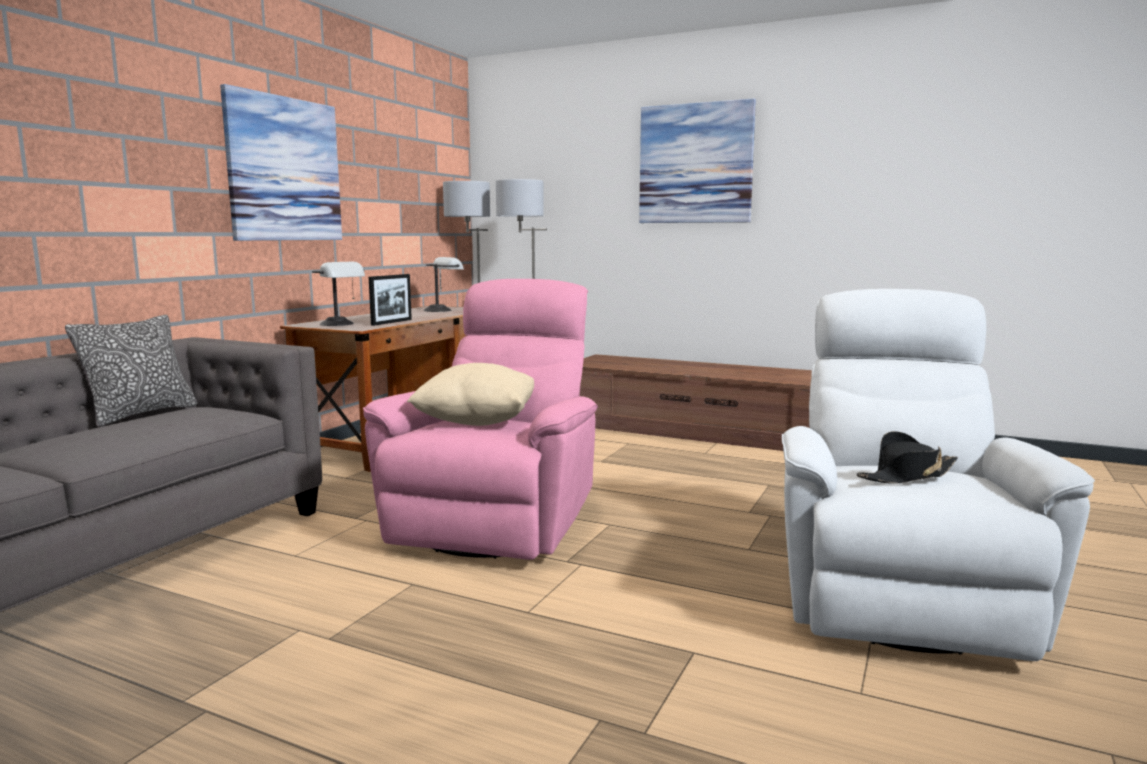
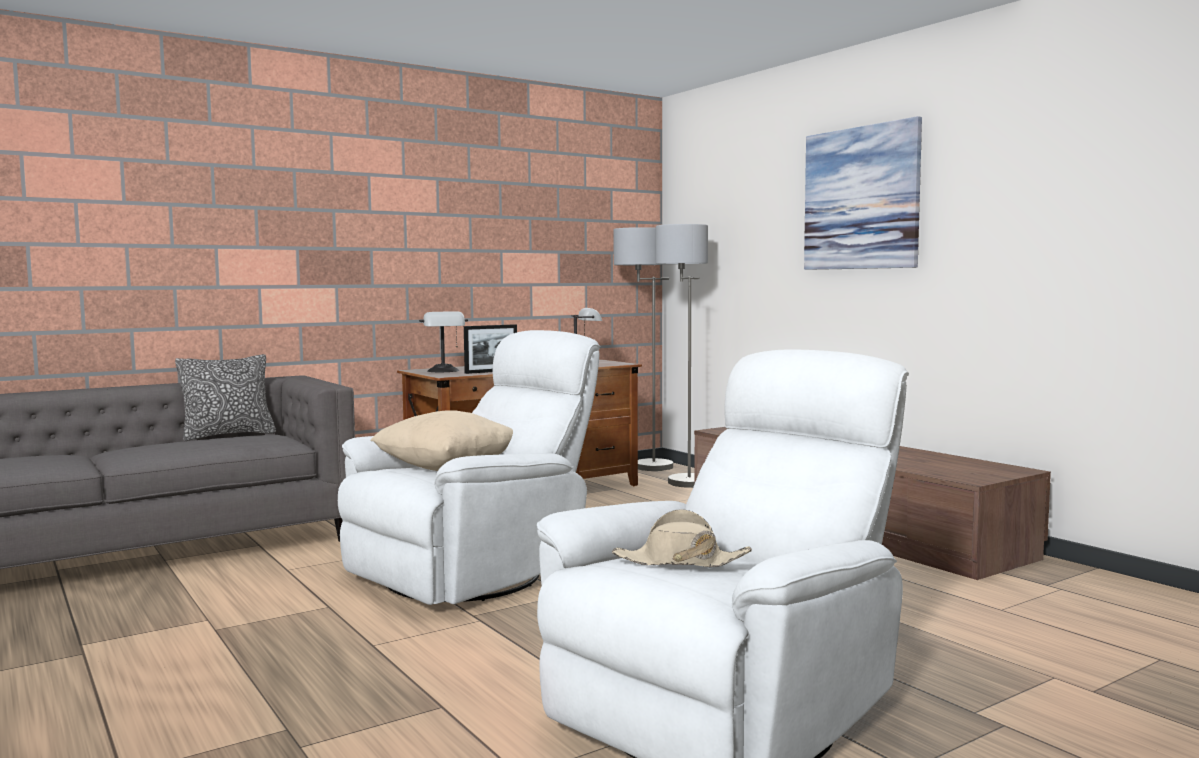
camera: 30 degrees right, 5 degrees down
picture [220,84,342,241] -> none
pink armchair [363,279,598,560] -> white armchair [338,330,600,605]
black hat [857,431,958,484] -> beige hat [612,509,752,567]

